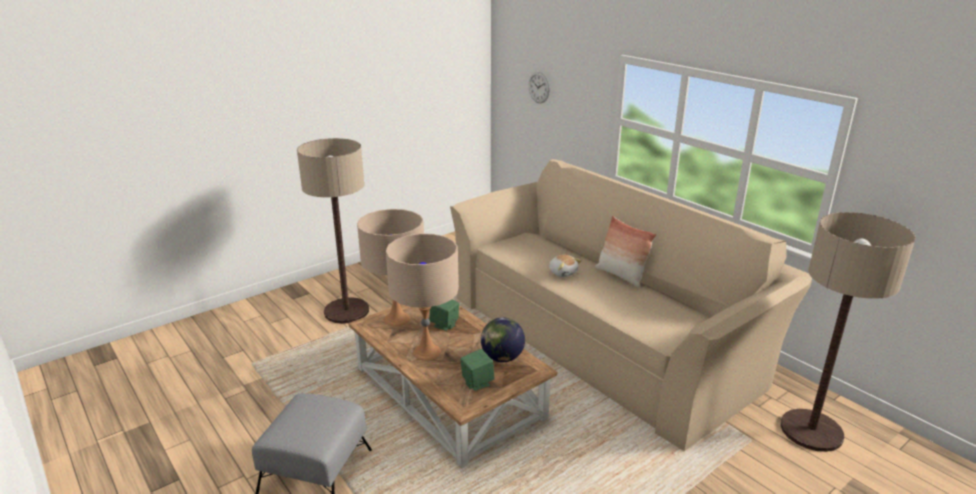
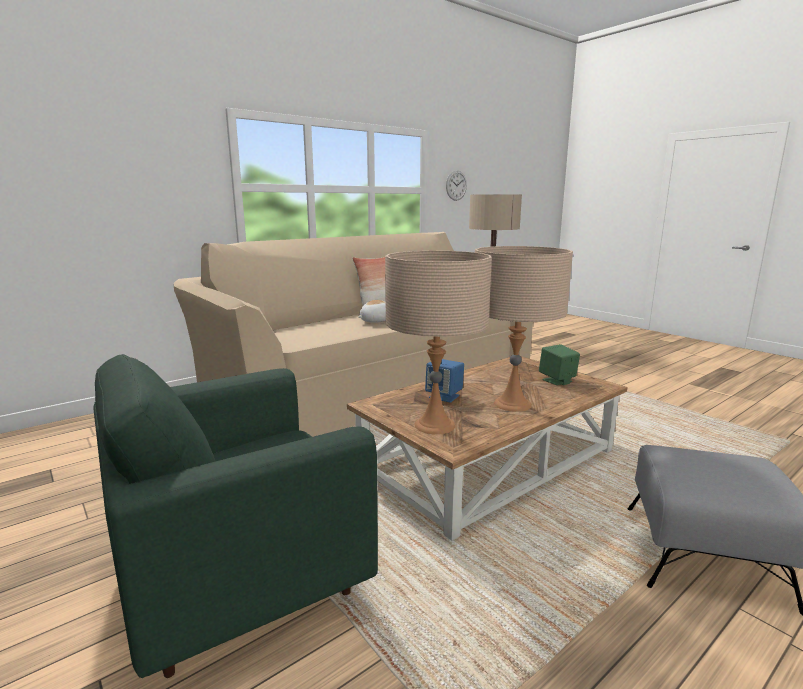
camera: 90 degrees left, 10 degrees down
floor lamp [297,138,369,324] -> green armchair [93,354,378,678]
green speaker [429,299,459,331] -> blue speaker [425,359,464,403]
globe [481,318,525,362] -> none
wall clock [528,72,550,103] -> wall clock moved to [446,170,467,201]

